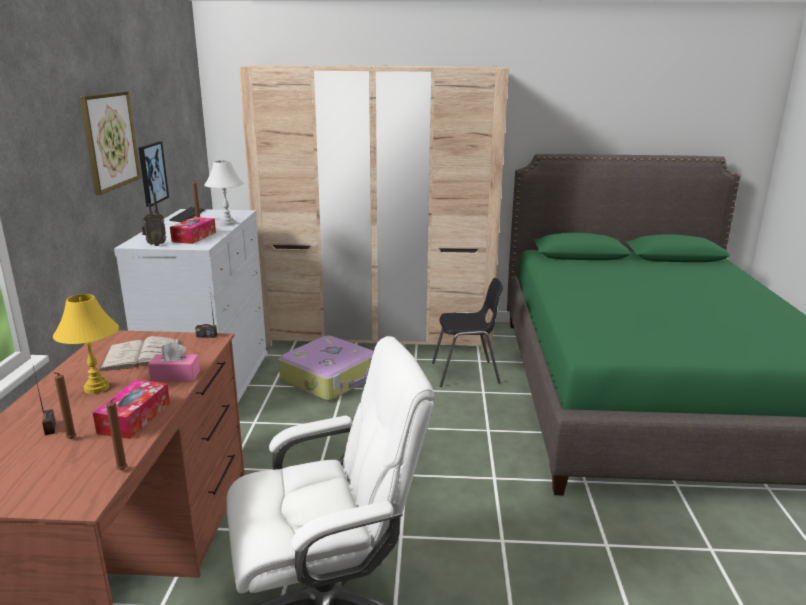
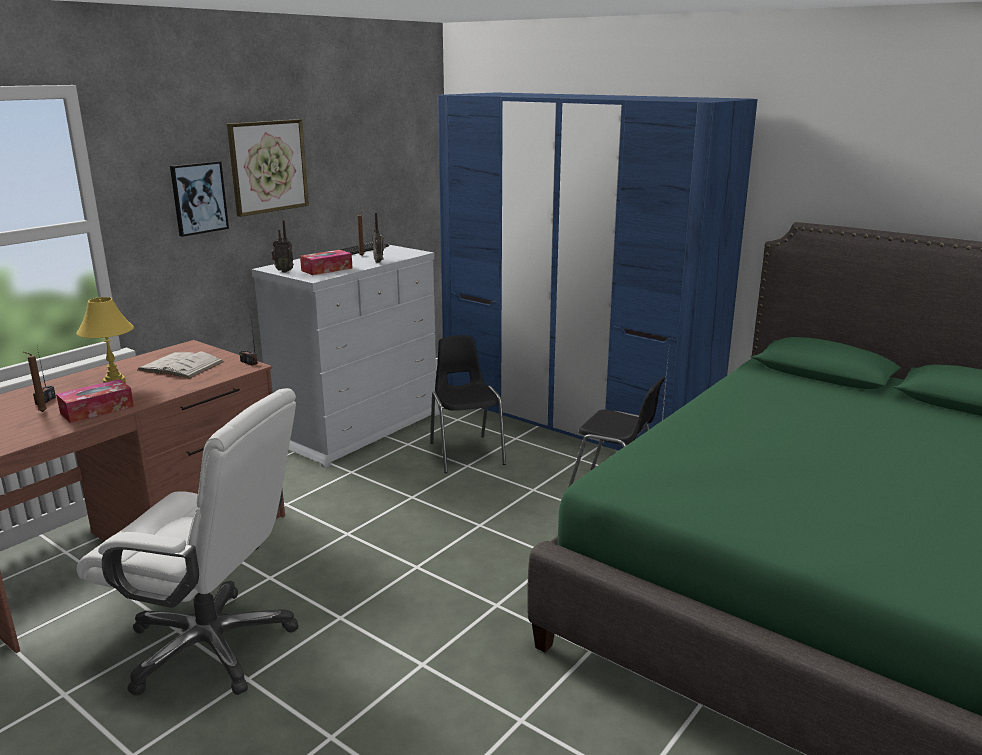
camera: 35 degrees right, 0 degrees up
brown candle [106,398,127,471] -> none
picture [138,142,169,207] -> picture moved to [170,161,229,237]
pink tissue box [148,342,200,381] -> none
white table lamp [204,160,244,226] -> radio [372,213,386,263]
beige wardrobe [239,65,509,352] -> blue wardrobe [437,92,758,451]
suitcase [279,336,374,401] -> black chair [430,335,506,473]

